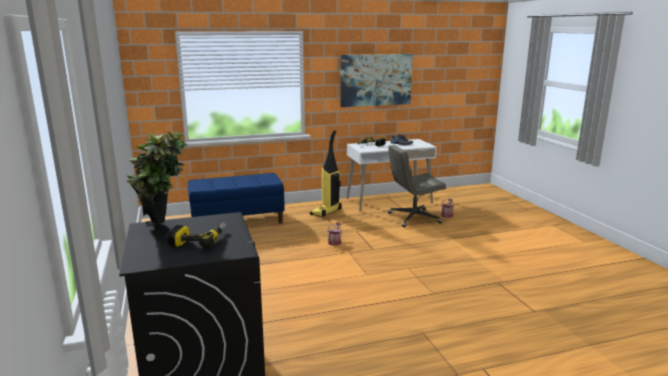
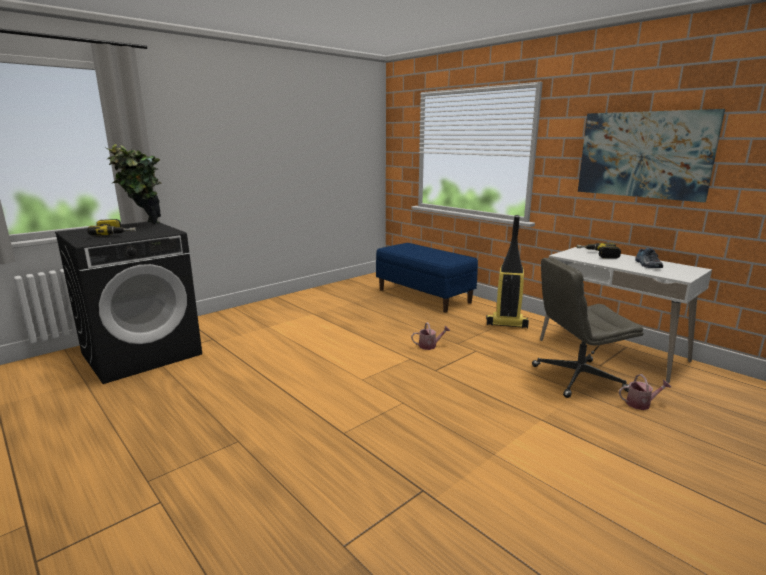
camera: 65 degrees right, 0 degrees up
grey office chair [388,145,446,227] -> grey office chair turned 60 degrees counterclockwise [532,257,644,398]

